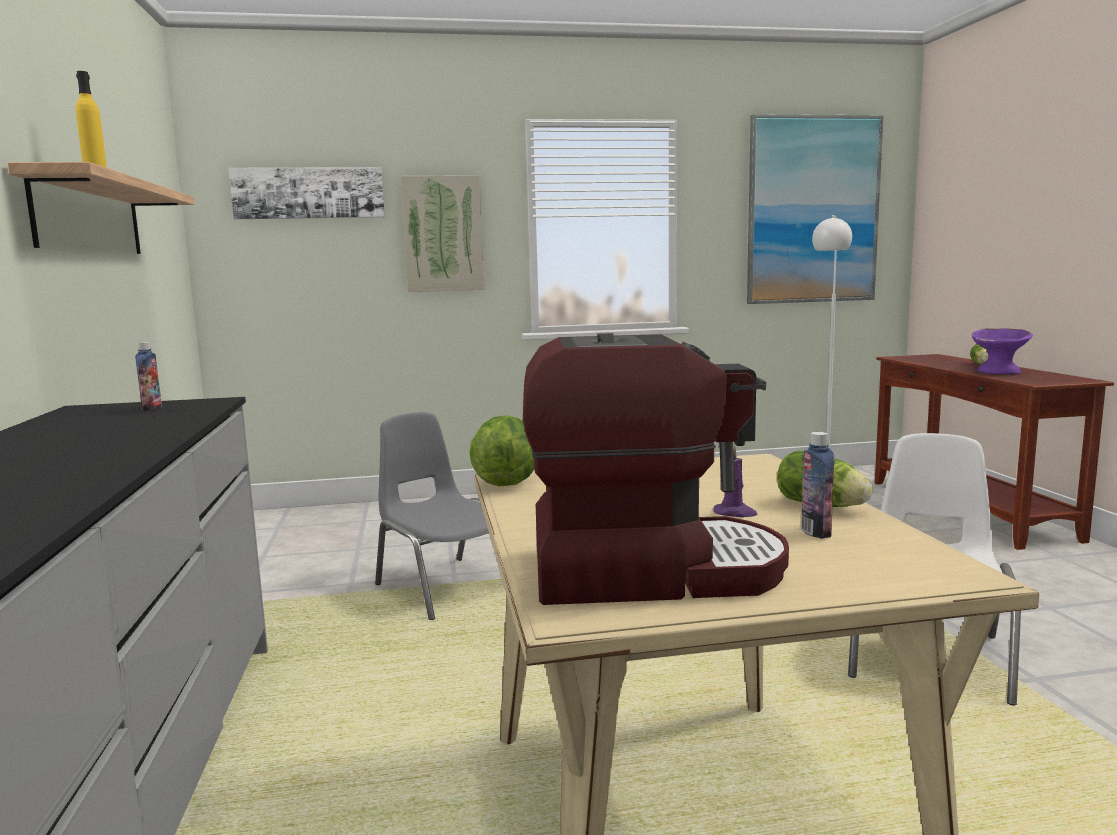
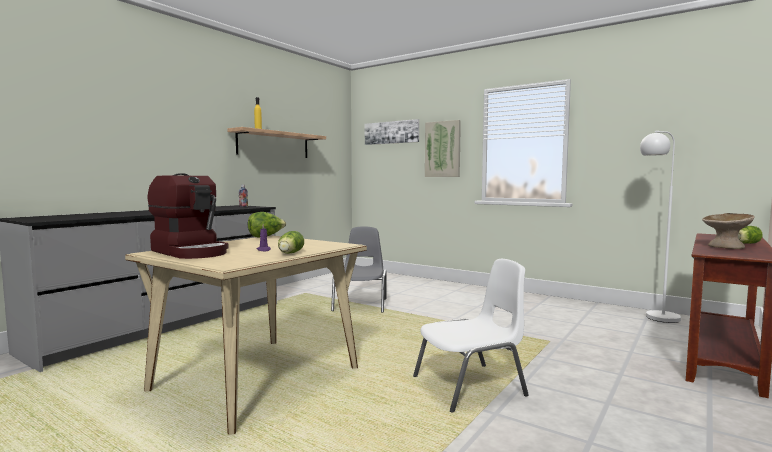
camera: 45 degrees right, 5 degrees down
picture [747,114,884,304] -> none
bottle [801,432,834,539] -> none
purple bowl [971,328,1033,374] -> beige bowl [702,213,755,249]

